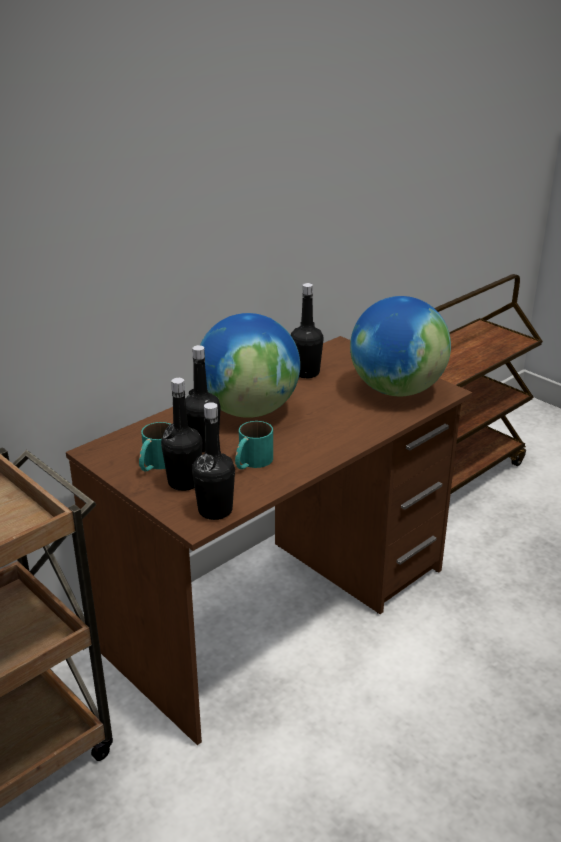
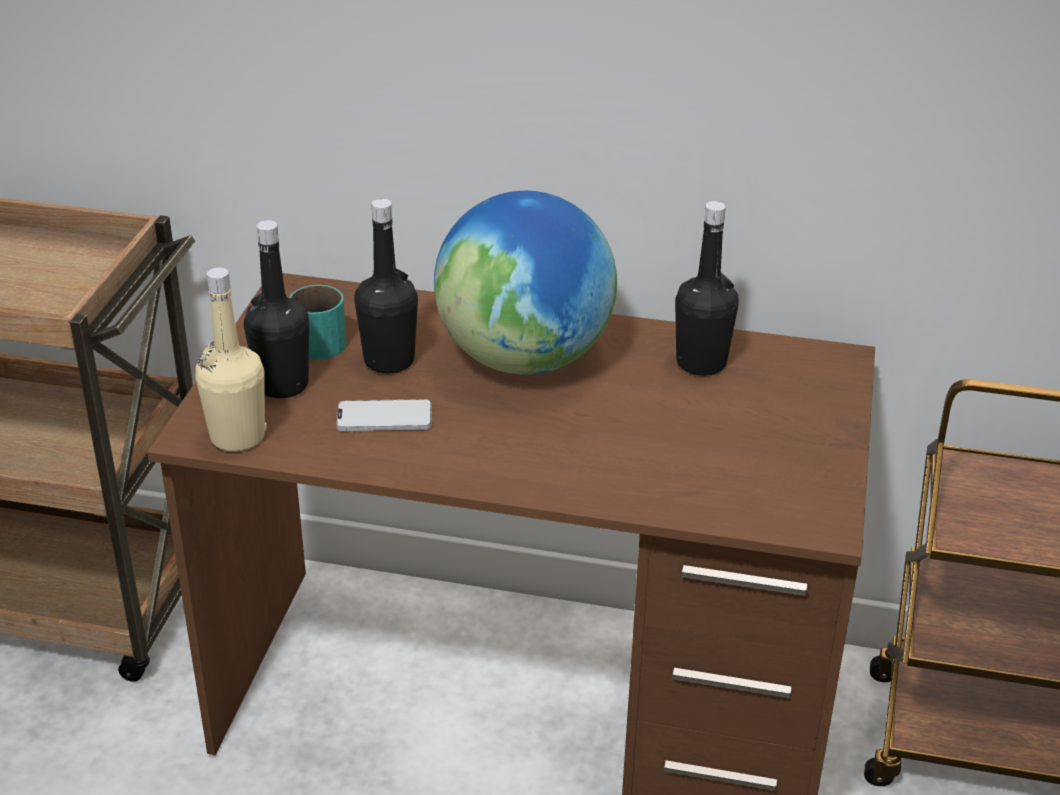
camera: 55 degrees right, 5 degrees up
black bottle [192,402,235,520] -> beige bottle [195,268,267,452]
turquoise mug [235,421,273,469] -> phone [337,399,432,431]
globe [350,296,451,396] -> none

